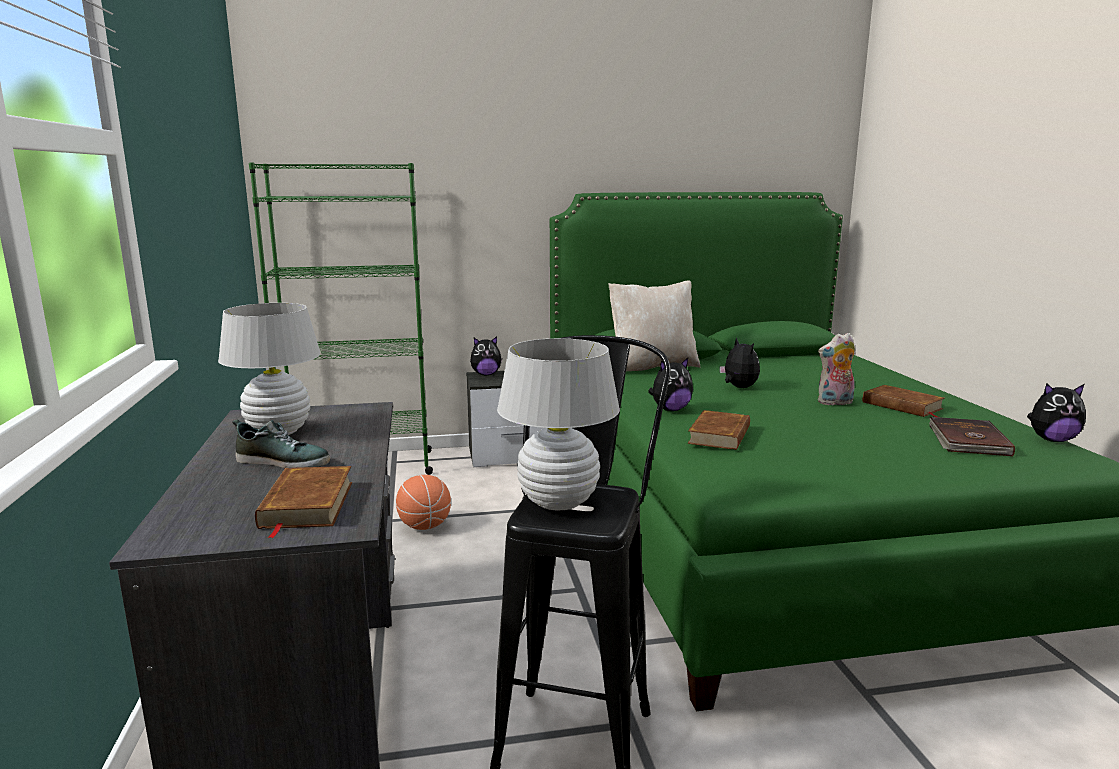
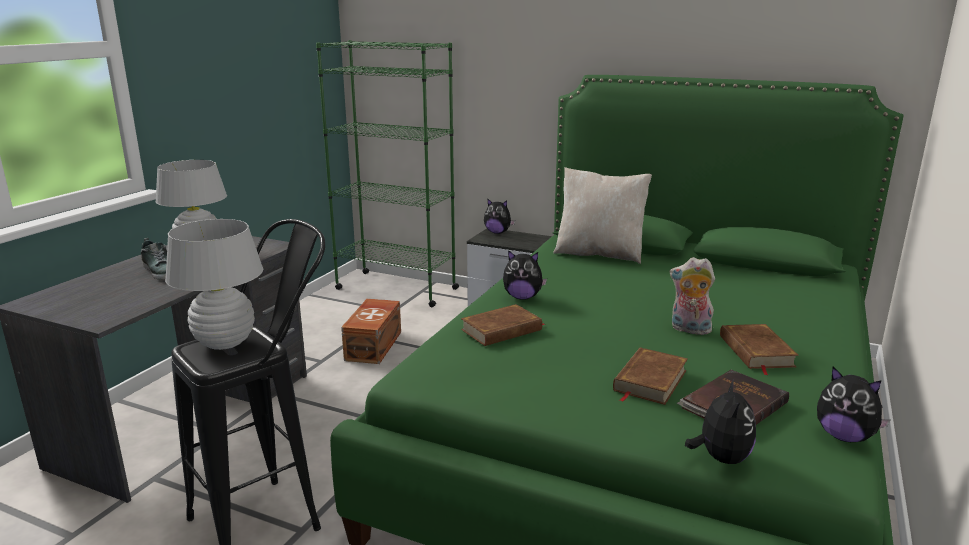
camera: 35 degrees right, 5 degrees up
brown book [255,466,352,538] -> brown book moved to [613,347,688,405]
basketball [396,475,451,530] -> brown storage box [341,299,401,364]
plush toy [719,337,760,388] -> plush toy moved to [685,380,756,464]

